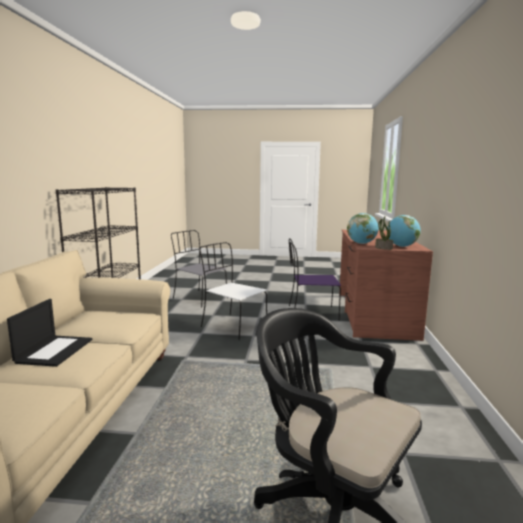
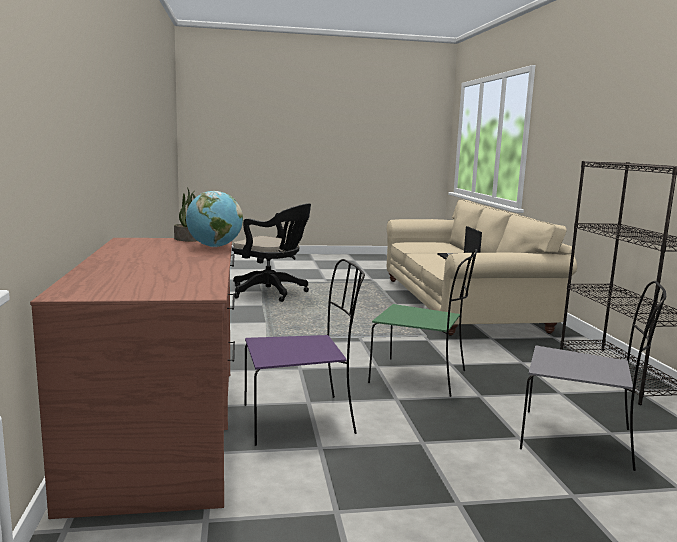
camera: 165 degrees right, 0 degrees up
white chair [200,242,267,340] -> green chair [368,249,477,397]
globe [388,215,421,247] -> none

